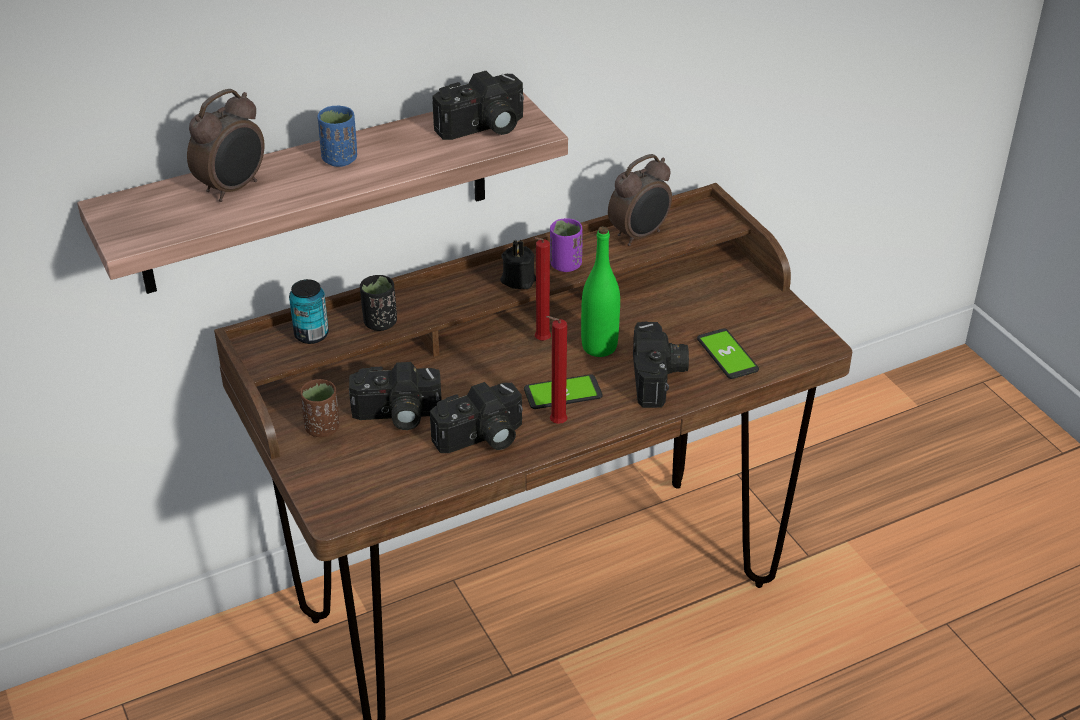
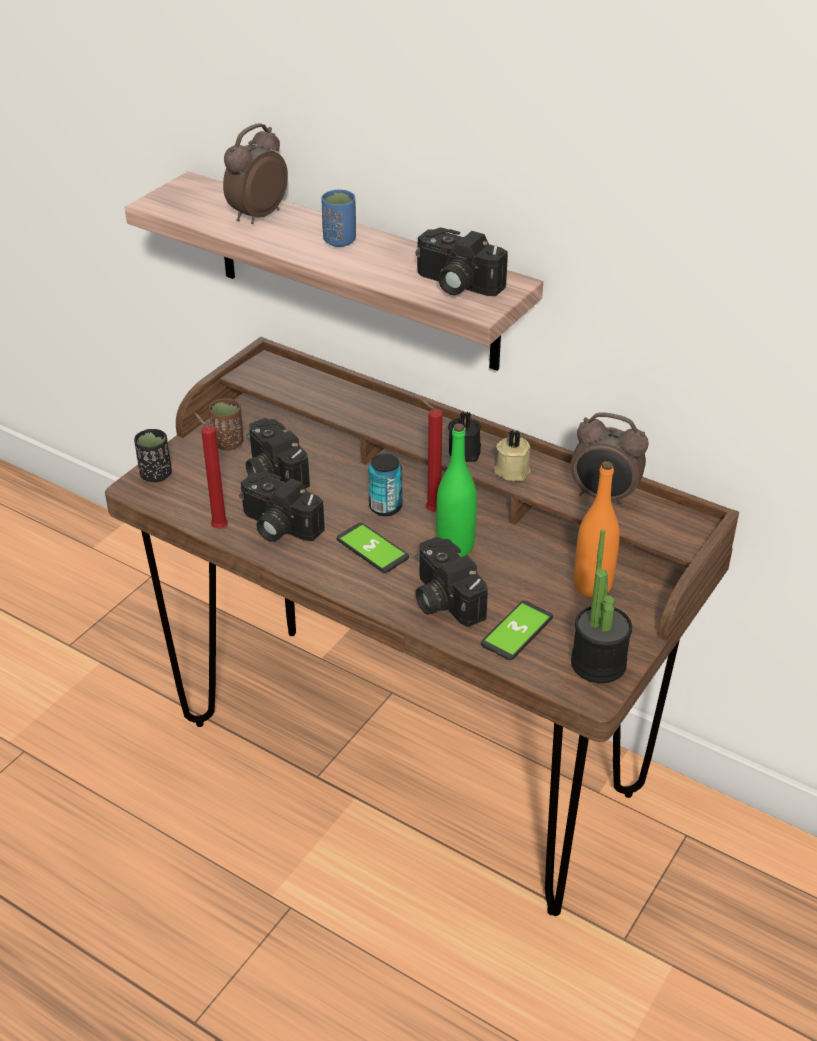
camera: 60 degrees right, 0 degrees up
alarm clock [187,89,264,202] -> alarm clock turned 120 degrees clockwise [223,123,288,224]
can [289,279,329,344] -> can moved to [368,454,402,516]
black cup [360,275,397,331] -> black cup moved to [134,429,172,482]
red candle [546,316,567,424] -> red candle moved to [194,413,228,529]
purple cup [550,218,582,272] -> beige candle [494,430,531,481]
camera [633,321,689,408] -> camera turned 90 degrees clockwise [416,537,488,627]
none -> potted plant [571,529,632,683]
none -> orange bottle [574,461,620,598]

